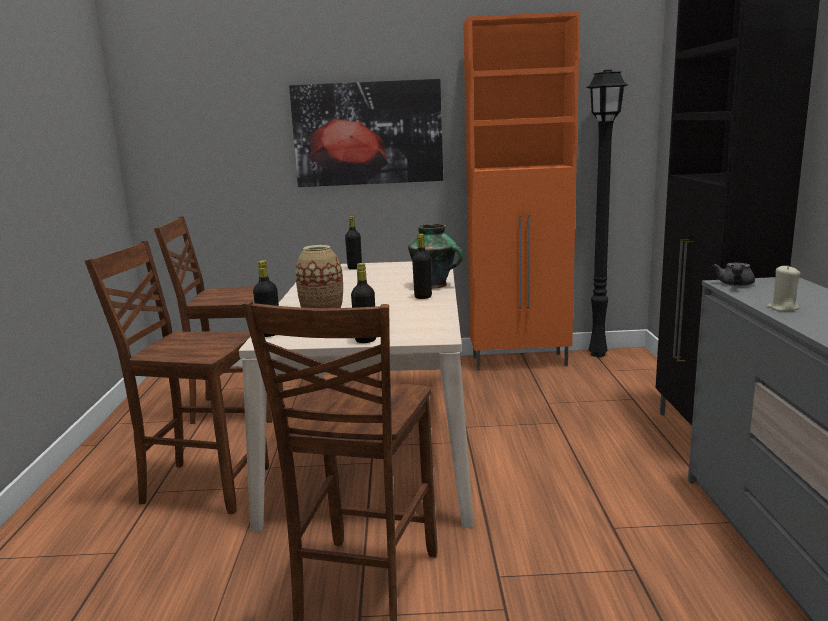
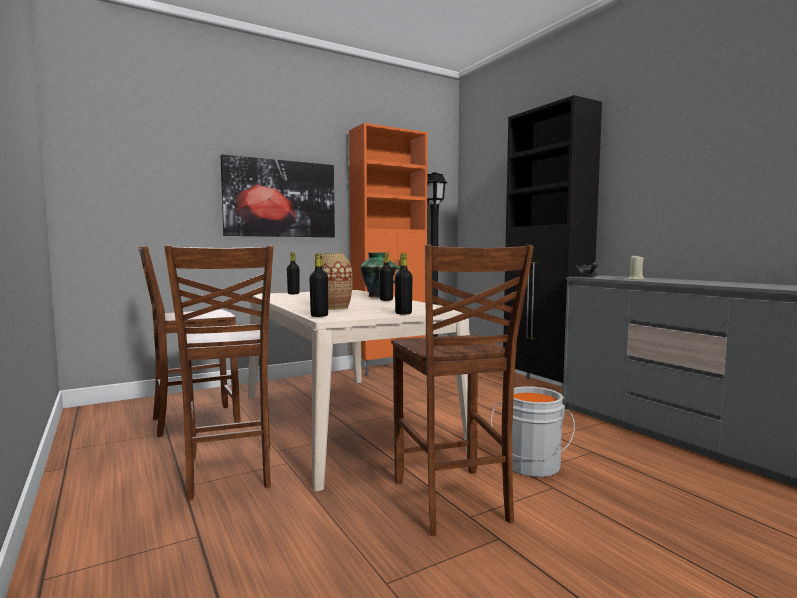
camera: 30 degrees left, 10 degrees down
brown chair [85,240,269,514] -> brown chair turned 90 degrees counterclockwise [164,245,273,501]
none -> grey bucket [491,386,575,477]

